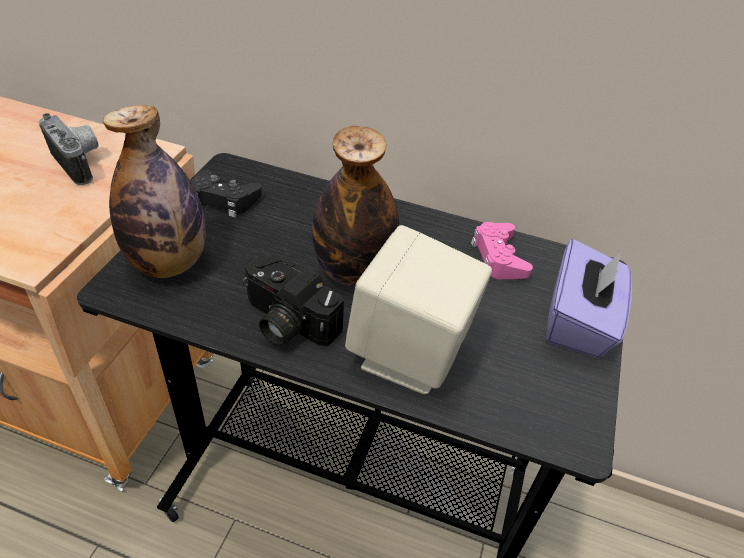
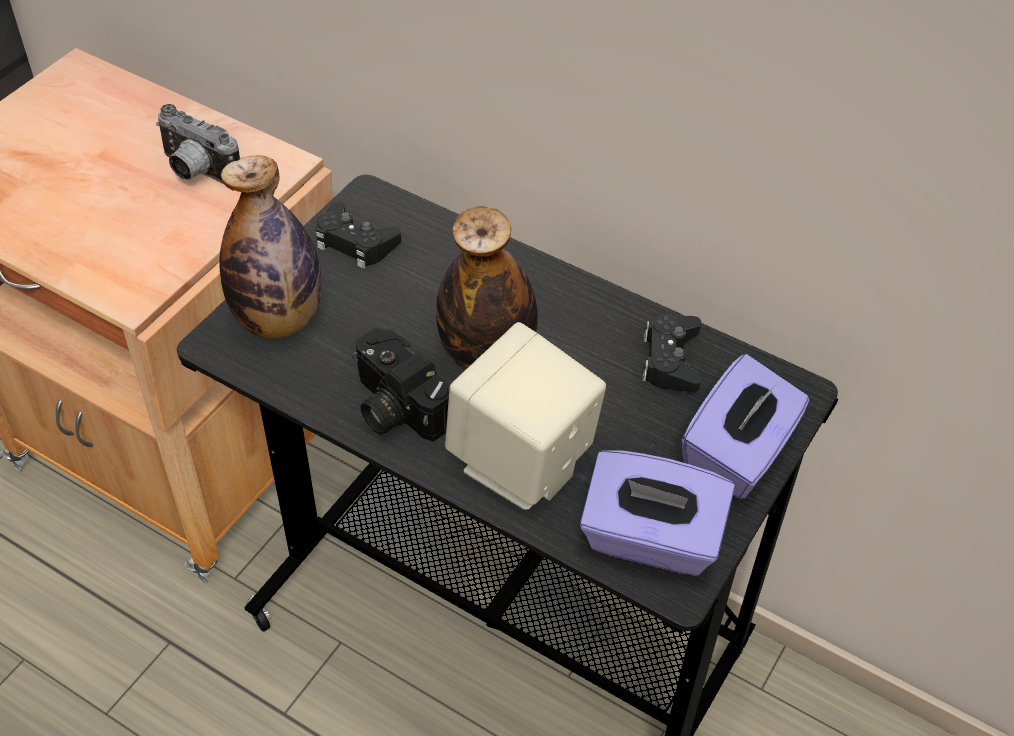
camera: 15 degrees right, 5 degrees up
camera [39,113,99,185] -> camera turned 150 degrees clockwise [156,104,240,184]
pink game controller [471,222,533,279] -> black game controller [642,313,702,392]
none -> purple tissue box [580,451,735,576]

